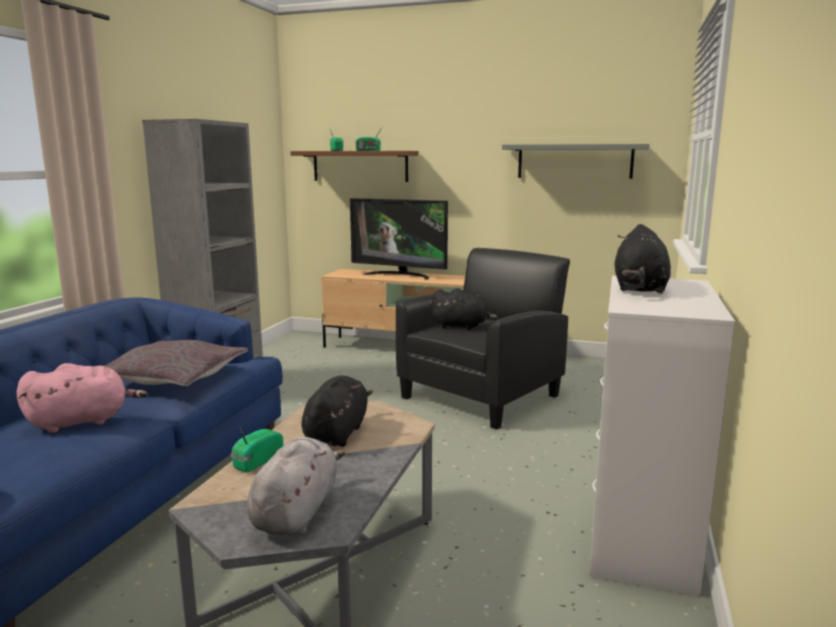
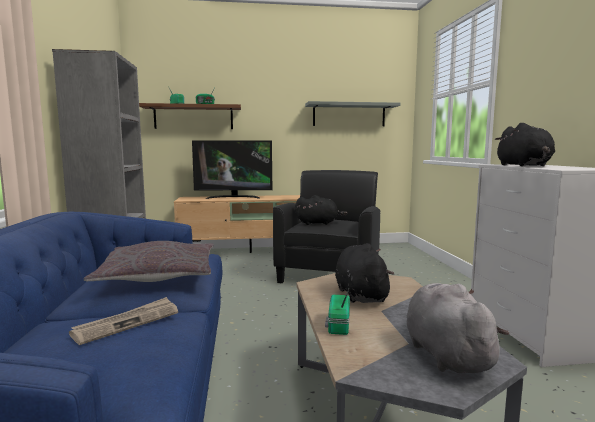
camera: 25 degrees left, 5 degrees down
pink plush toy [17,363,147,433] -> newspaper [69,297,178,345]

